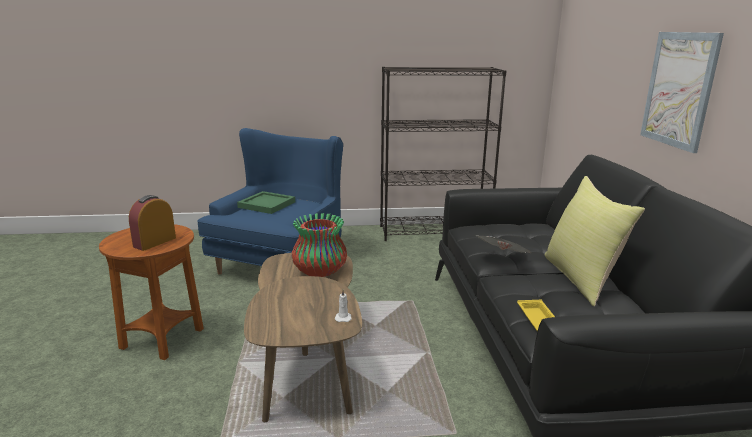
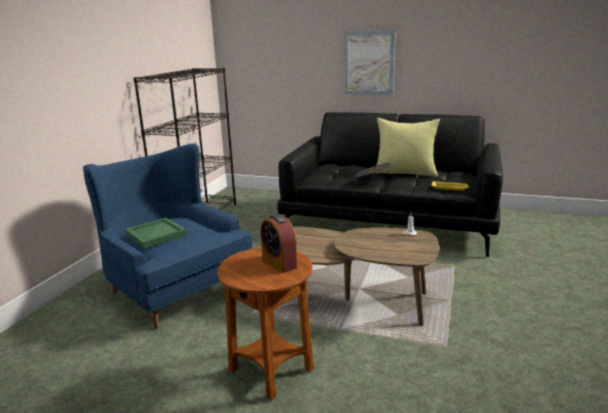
camera: 65 degrees left, 0 degrees up
vase [292,213,347,277] -> none

